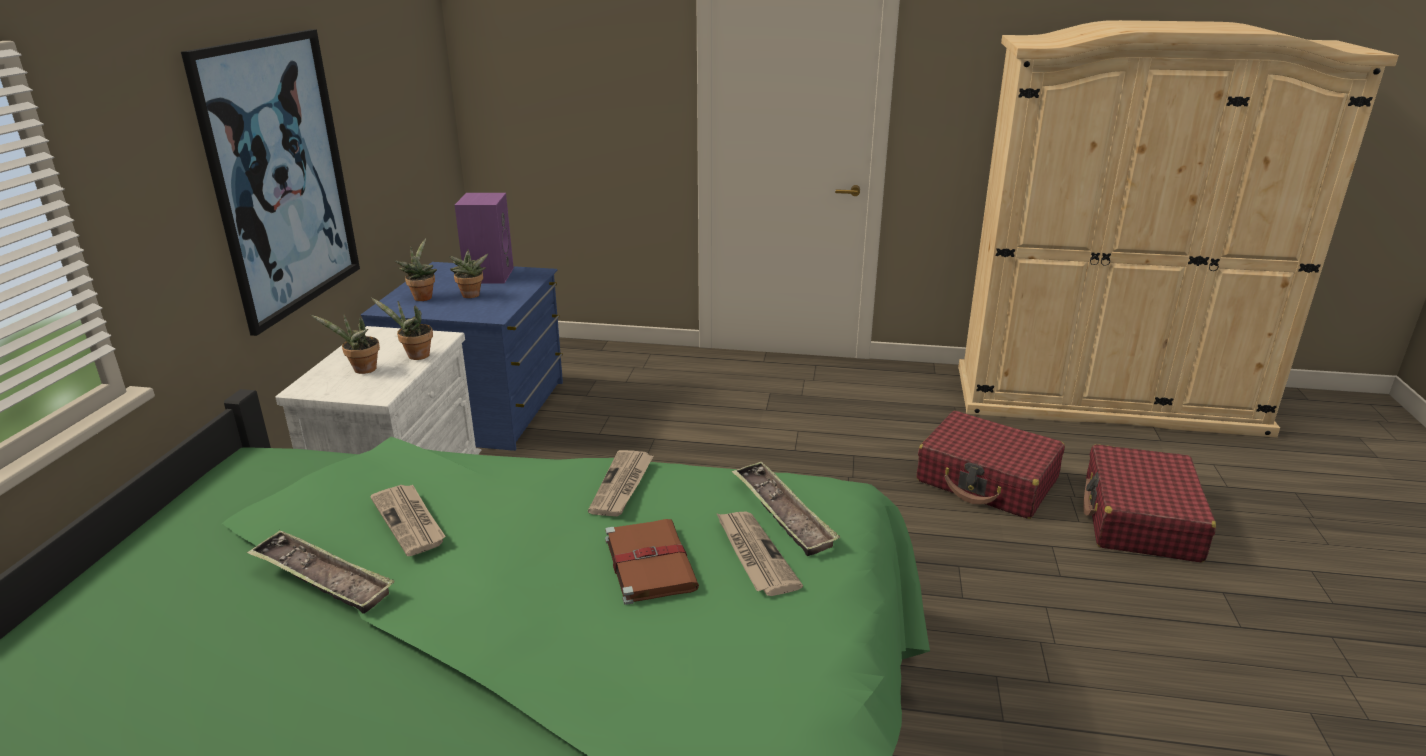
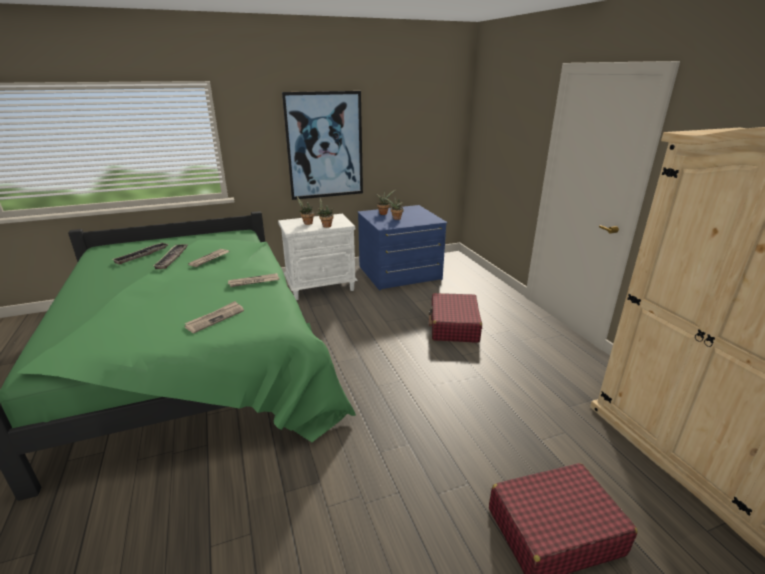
camera: 60 degrees right, 0 degrees up
purple speaker [455,193,514,284] -> none
brown book [605,519,699,605] -> none
tray [732,461,840,556] -> tray moved to [111,243,169,264]
red suitcase [916,411,1065,519] -> red suitcase moved to [429,293,482,343]

